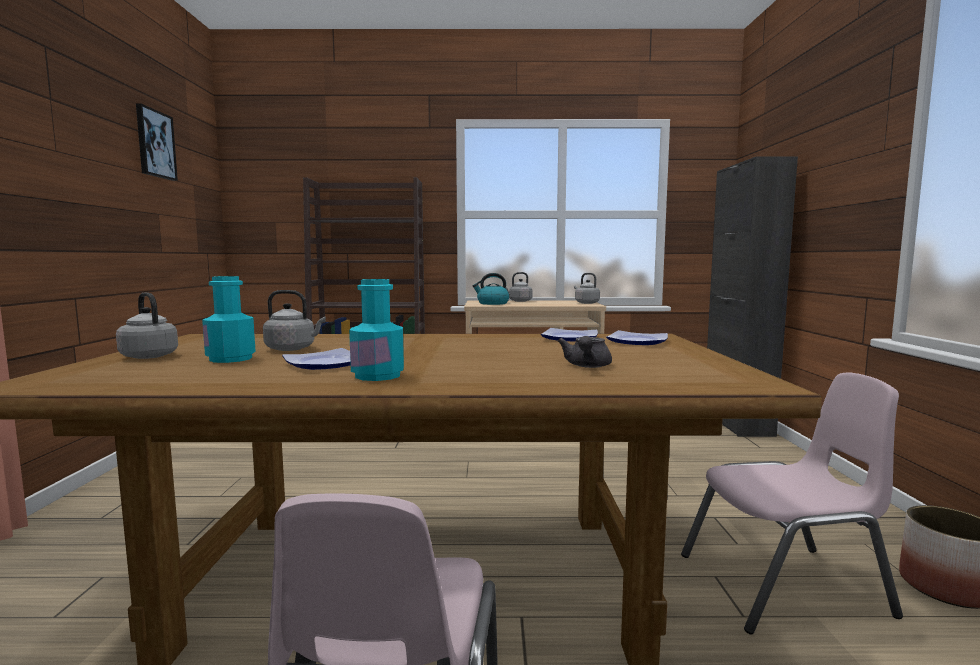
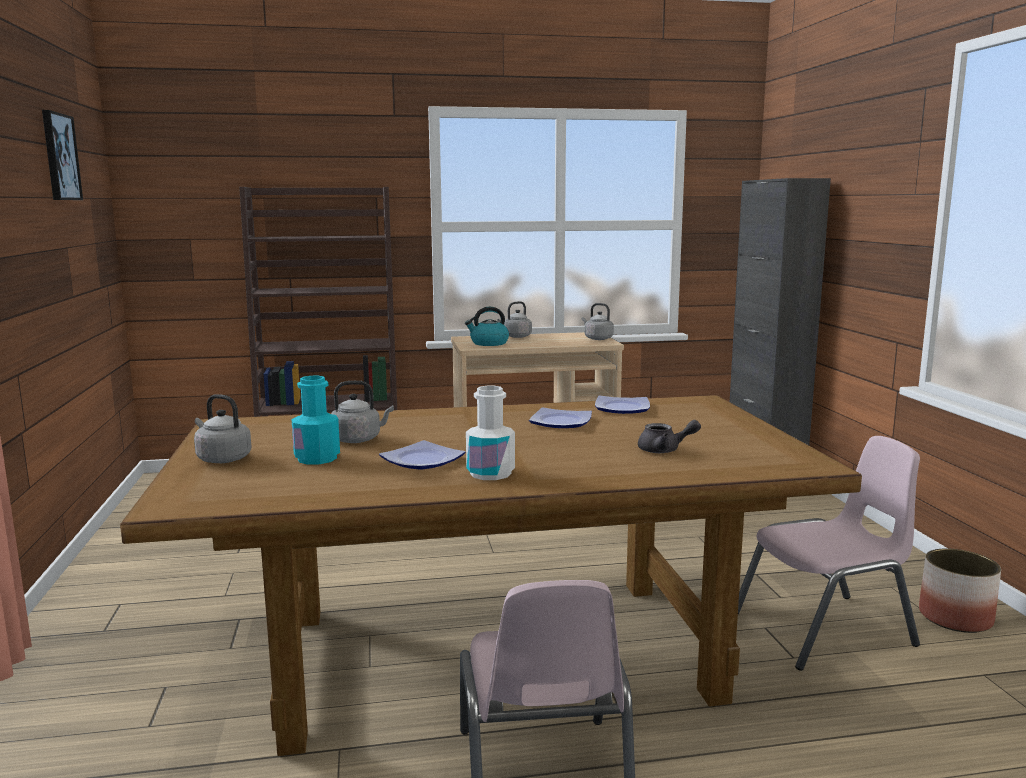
camera: 10 degrees left, 5 degrees up
turquoise bottle [349,279,404,381] -> white bottle [466,386,515,480]
grey teapot [558,336,612,368] -> grey teapot turned 90 degrees counterclockwise [638,420,701,453]
plate [606,330,668,345] -> plate moved to [529,407,592,428]

